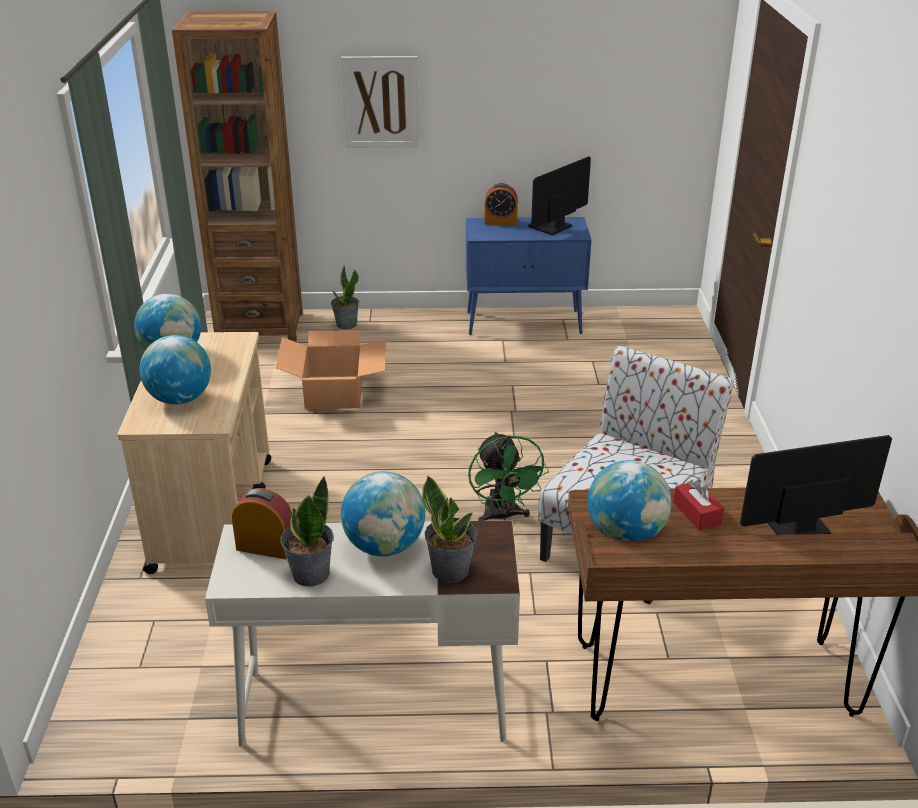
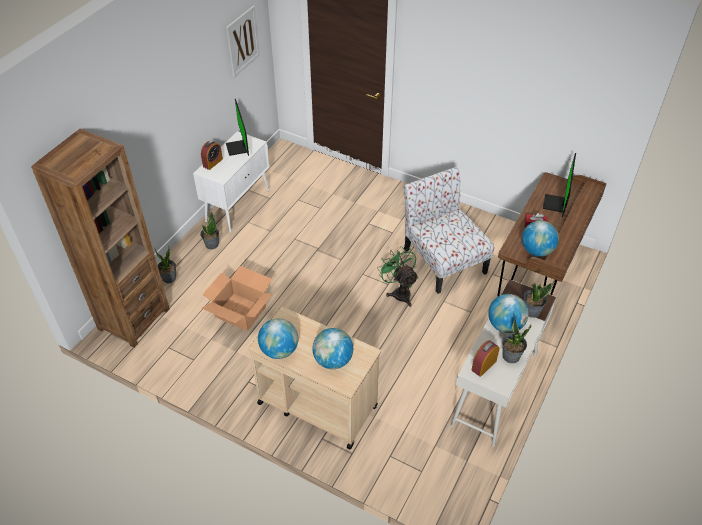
camera: 60 degrees left, 15 degrees up
picture [340,56,419,148] -> picture moved to [226,6,260,78]
blue cabinet [466,217,592,335] -> white cabinet [193,131,269,232]
green fan [468,432,549,521] -> green fan turned 135 degrees counterclockwise [377,246,419,307]
none -> potted plant [200,212,219,249]

